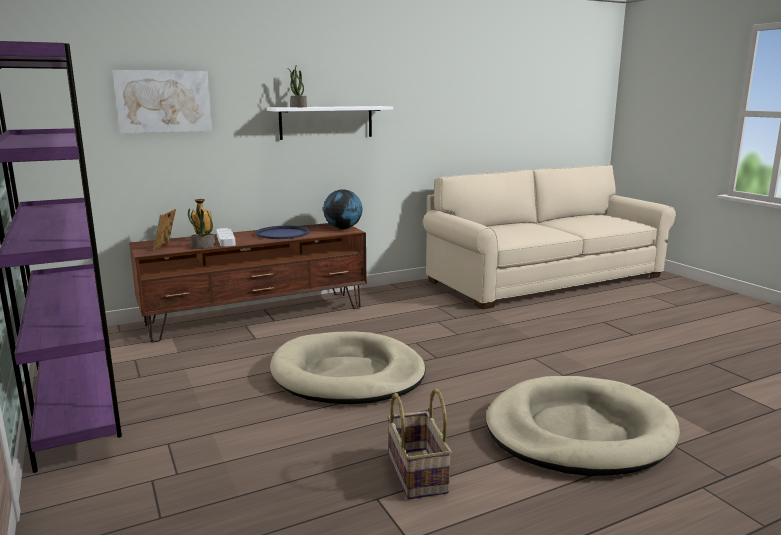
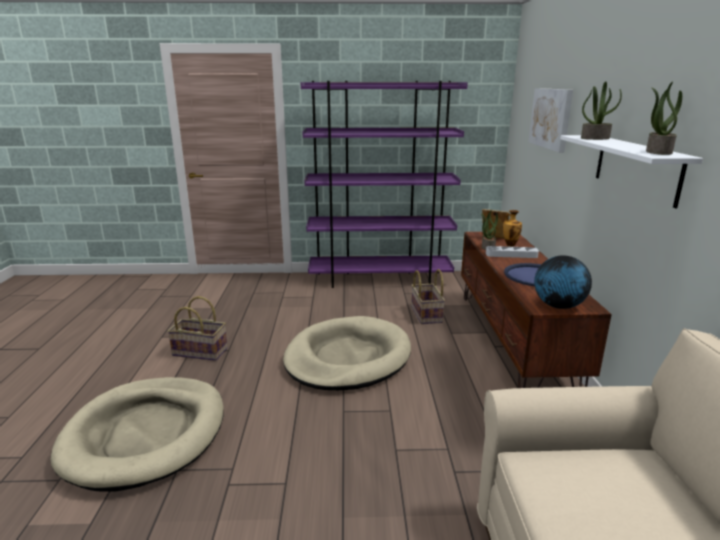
camera: 115 degrees right, 5 degrees up
none -> basket [411,269,445,324]
none -> potted plant [646,81,682,155]

